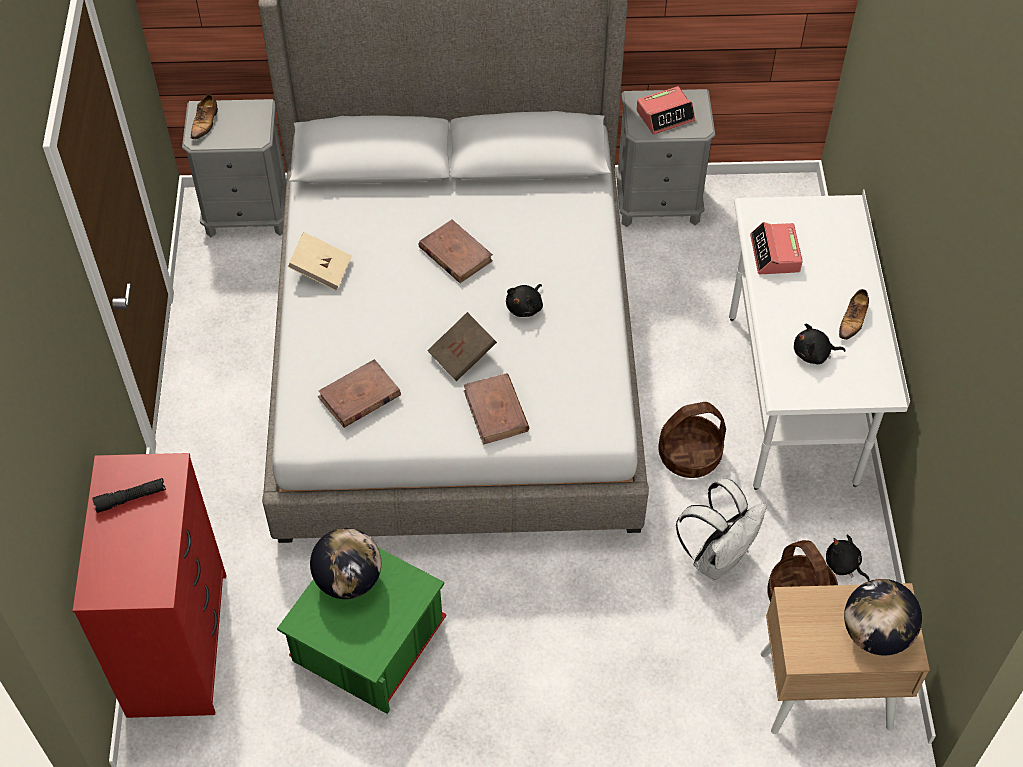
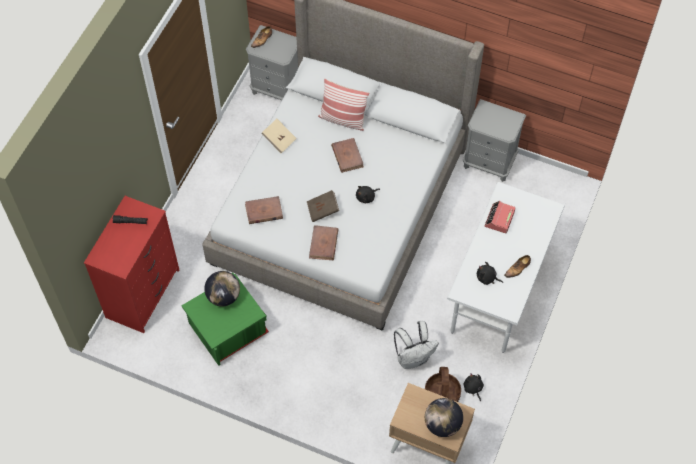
camera: 25 degrees right, 5 degrees up
alarm clock [636,86,695,135] -> none
basket [659,402,726,478] -> none
none -> pillow [318,79,370,131]

